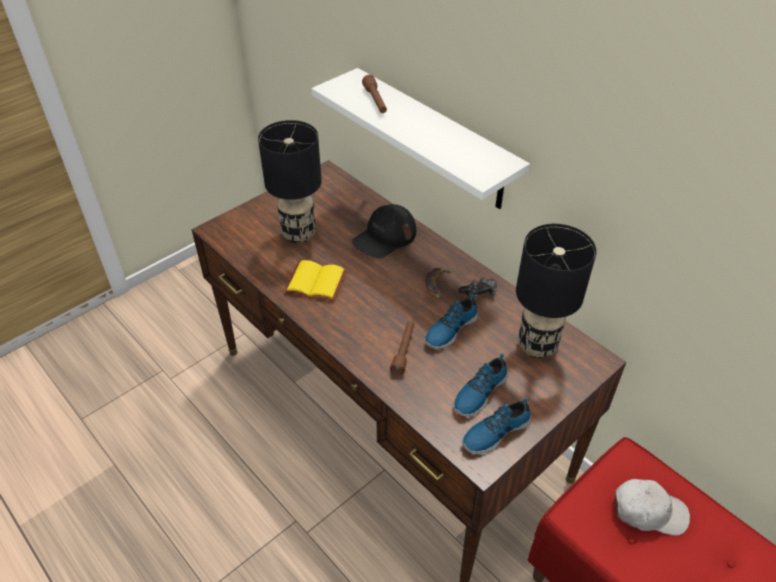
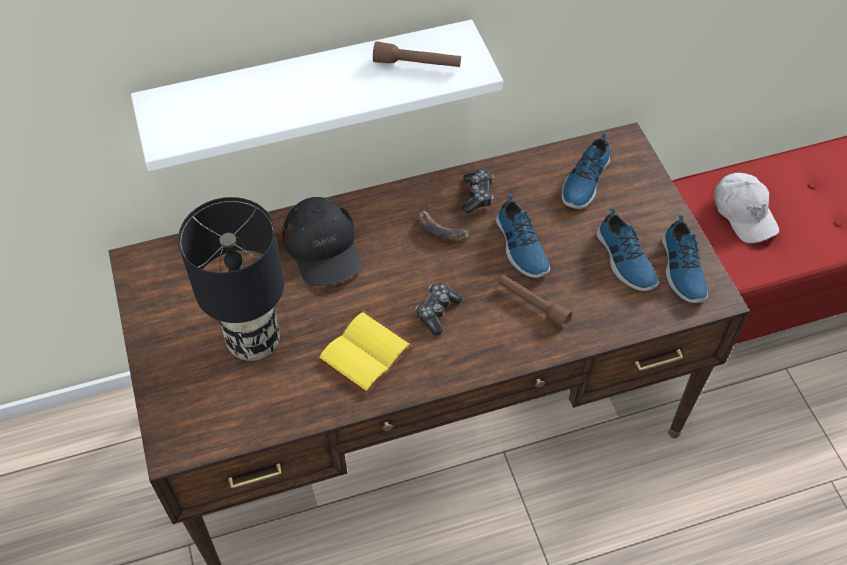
camera: 65 degrees left, 10 degrees up
brown flashlight [362,75,387,113] -> brown flashlight moved to [373,41,461,67]
black table lamp [516,224,597,358] -> shoe [562,133,610,209]
white cap [614,479,690,536] -> white cap turned 120 degrees clockwise [714,173,779,243]
none -> game controller [415,283,462,335]

